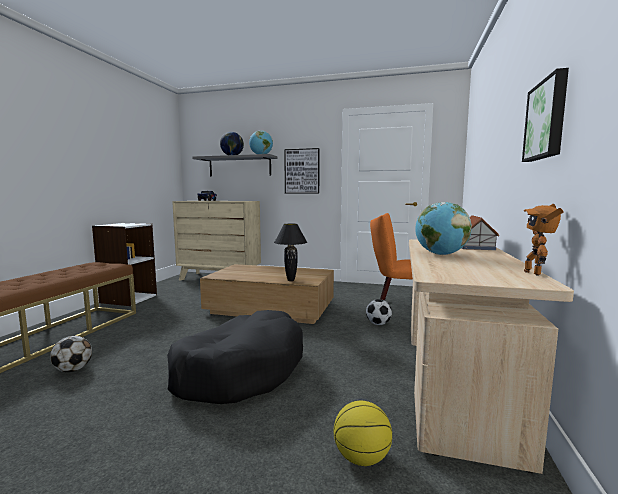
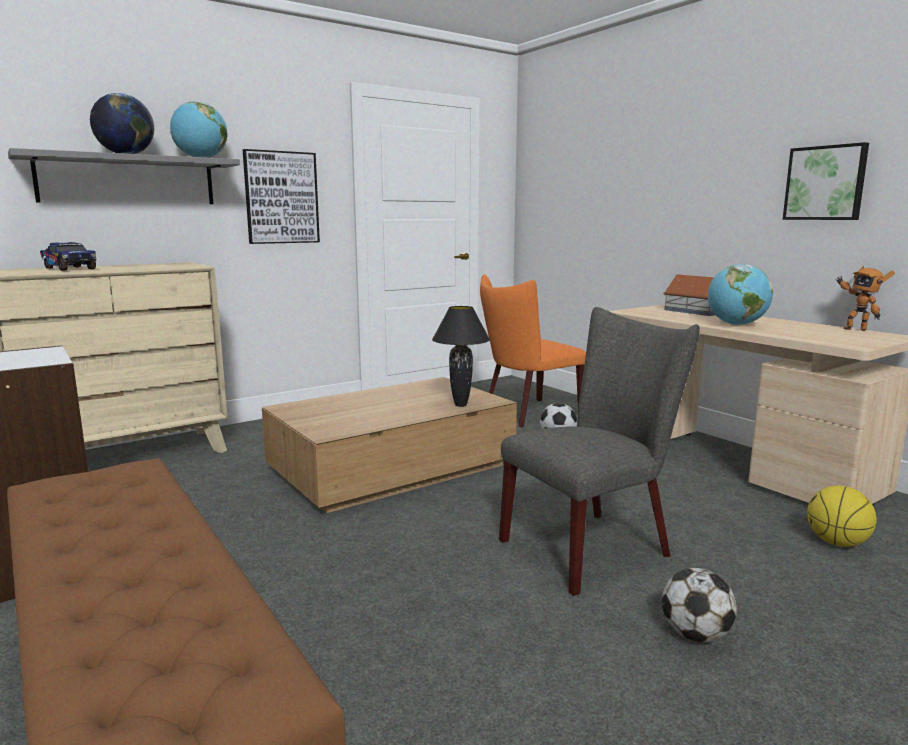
camera: 50 degrees left, 5 degrees up
football [50,336,92,372] -> football moved to [661,568,737,642]
black dog bed [167,310,303,404] -> grey chair [499,307,700,596]

